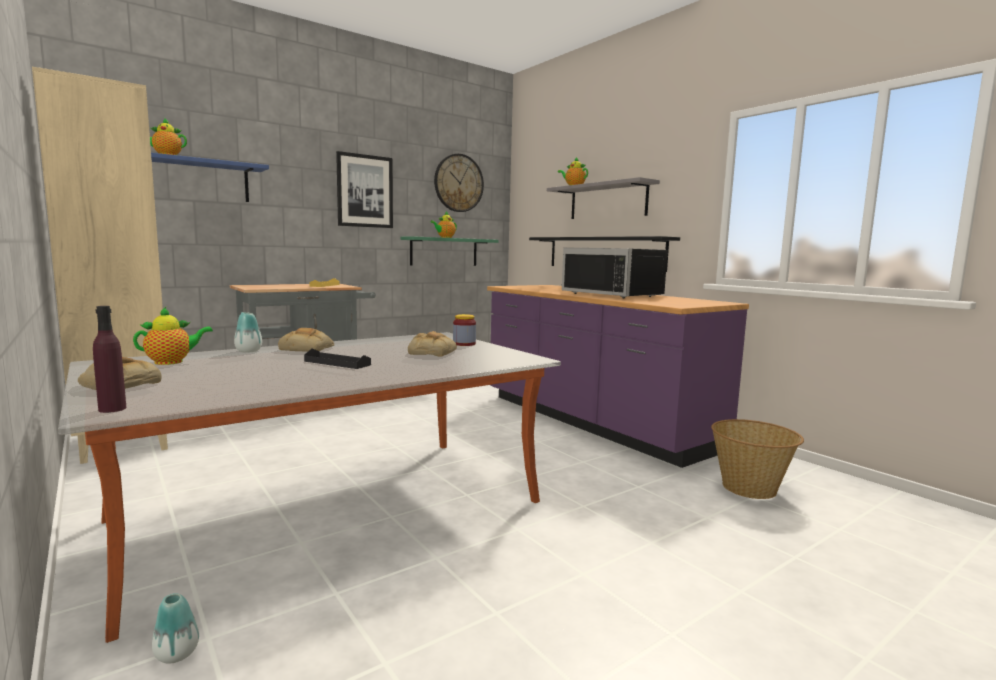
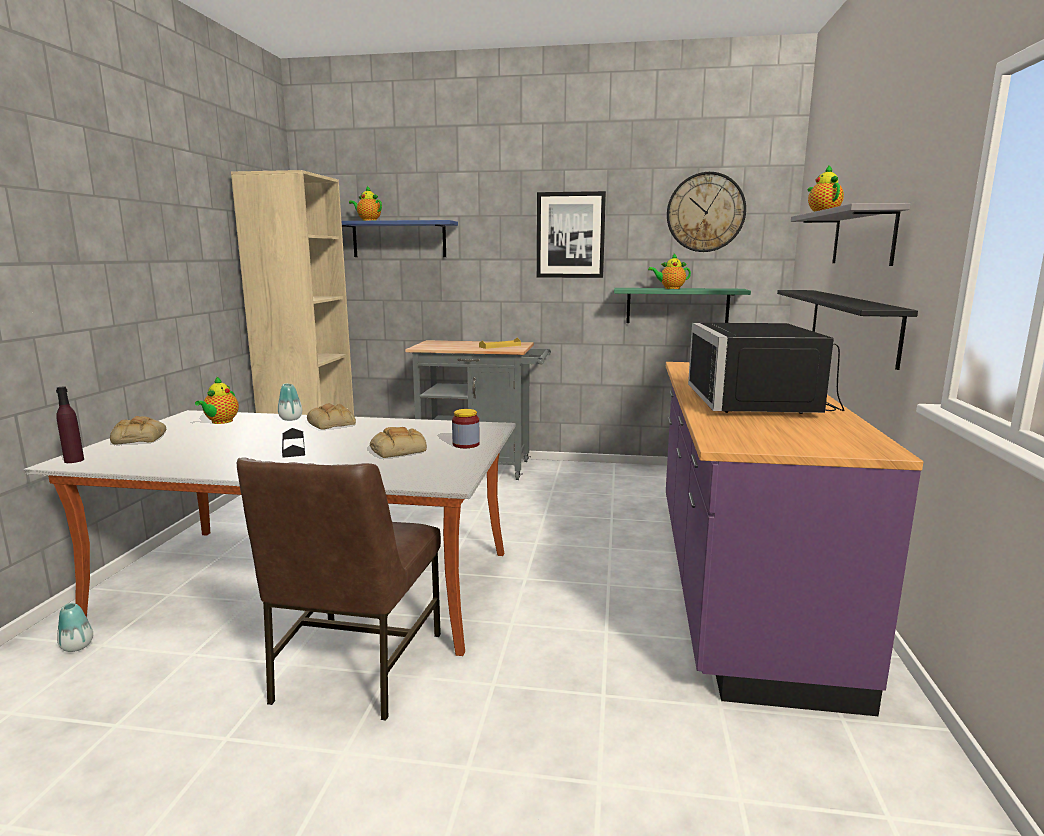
camera: 45 degrees right, 5 degrees up
teapot [133,307,213,365] -> teapot turned 90 degrees clockwise [195,376,239,424]
basket [711,419,804,499] -> none
none -> brown chair [237,458,441,721]

